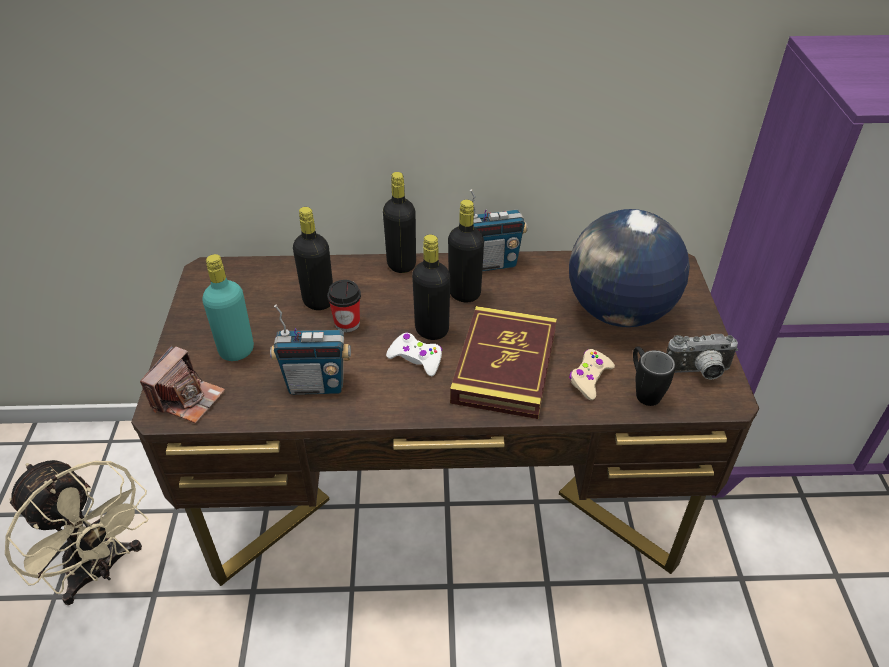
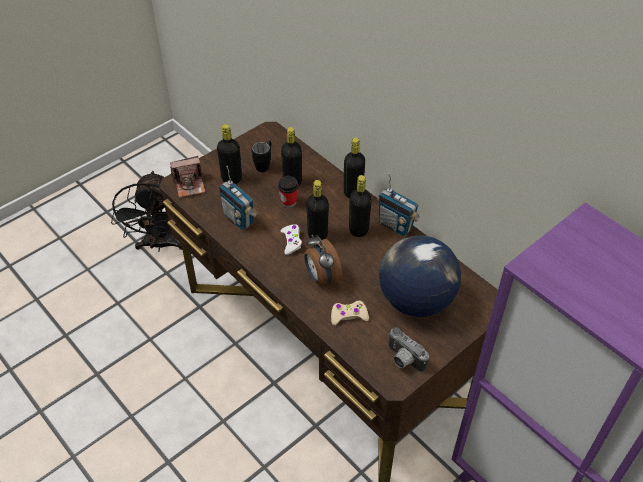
camera: 50 degrees right, 5 degrees up
beige fan [5,460,148,605] -> black fan [111,171,182,252]
turquoise bottle [202,254,254,361] -> black bottle [217,124,242,184]
book [450,306,557,419] -> alarm clock [305,235,343,287]
black mug [633,346,676,406] -> black mug moved to [252,141,271,172]

